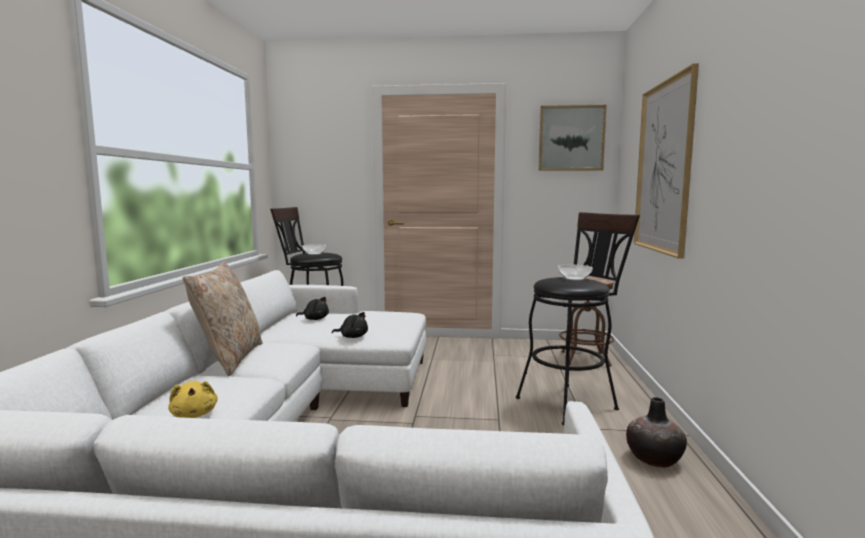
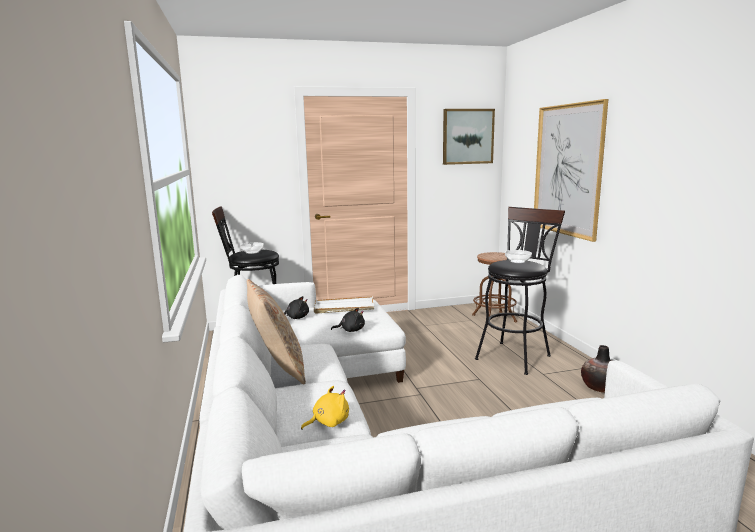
camera: 20 degrees left, 5 degrees up
yellow plush toy [168,381,218,418] -> yellow plush toy turned 75 degrees counterclockwise [301,386,349,430]
none -> white tray [314,297,374,313]

